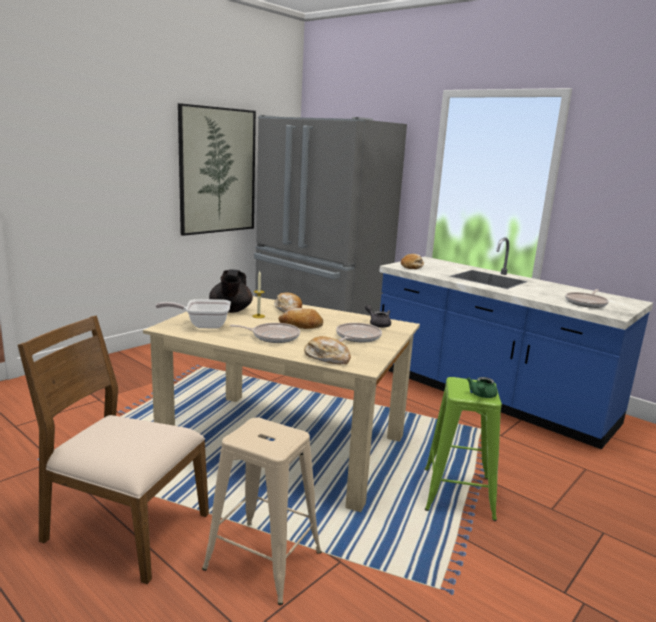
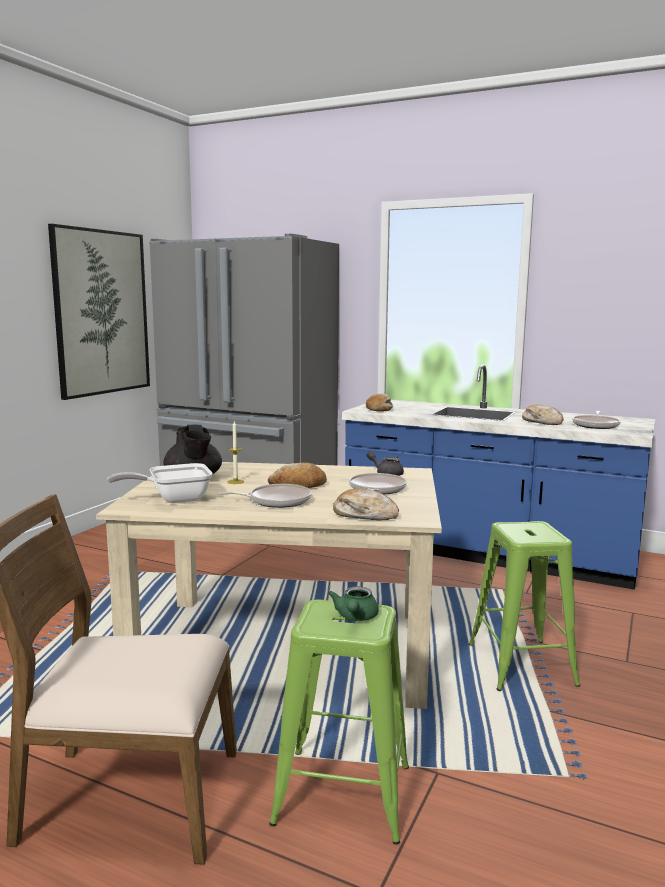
camera: 15 degrees left, 5 degrees down
beige stool [202,418,322,605] -> green stool [269,599,409,844]
bread [274,292,302,313] -> bread moved to [522,404,564,425]
green teapot [467,377,497,398] -> green teapot moved to [328,586,379,621]

